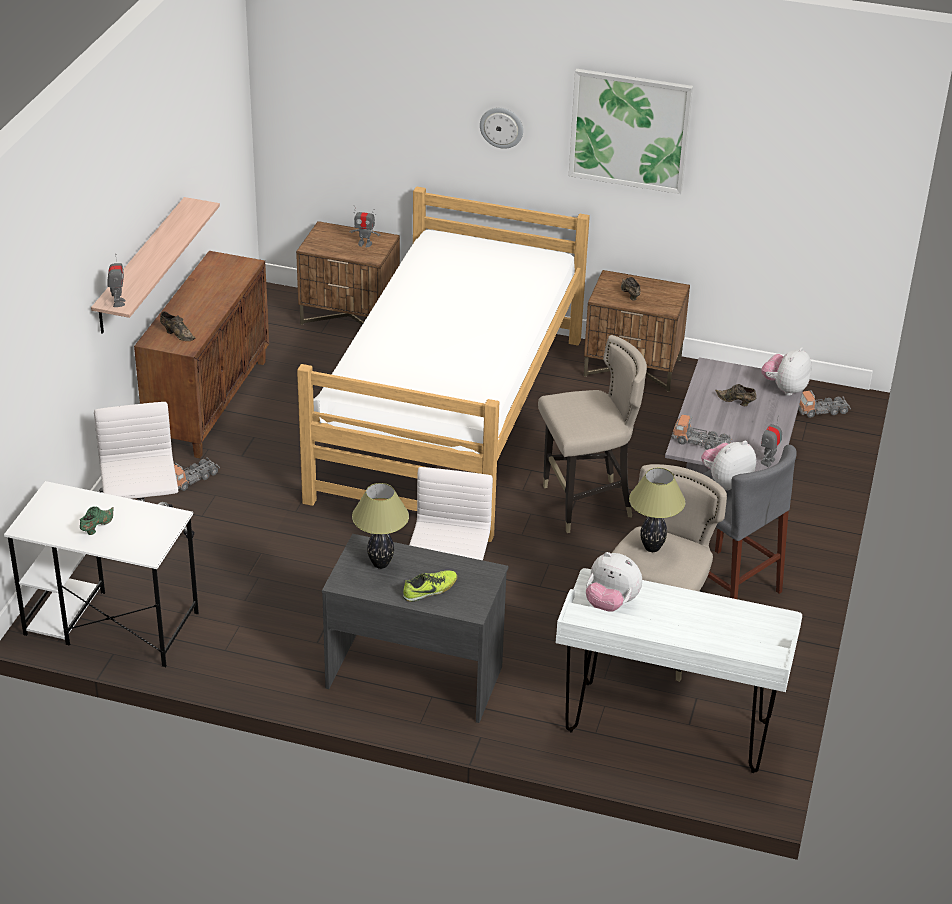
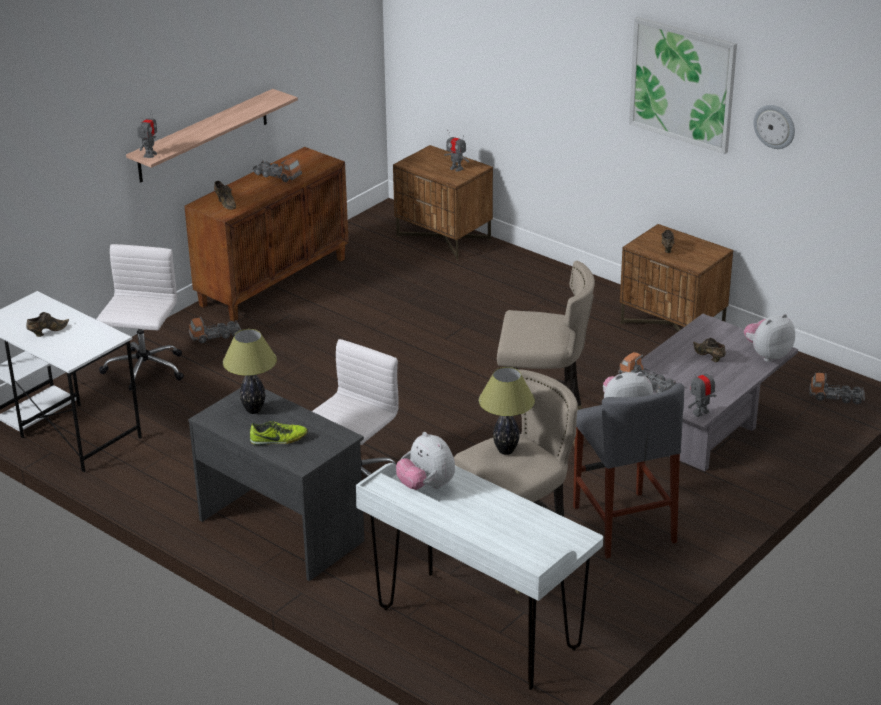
camera: 25 degrees right, 5 degrees down
green shoe [80,506,114,535] -> brown shoe [26,312,69,337]
bed [297,186,590,542] -> none
wall clock [480,108,523,149] -> wall clock moved to [753,105,795,149]
none -> toy truck [252,158,302,182]

